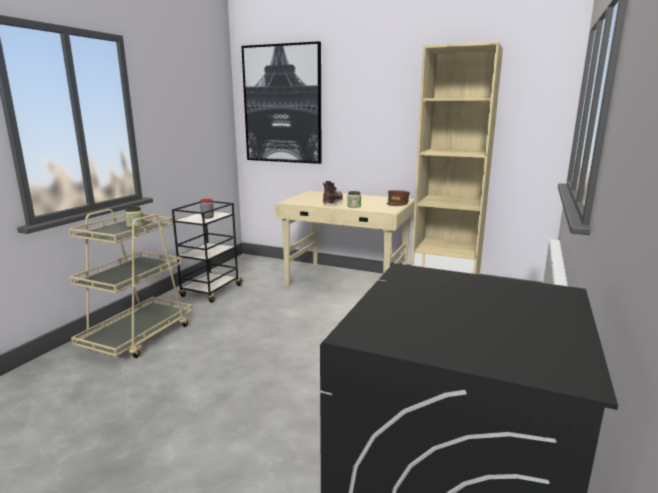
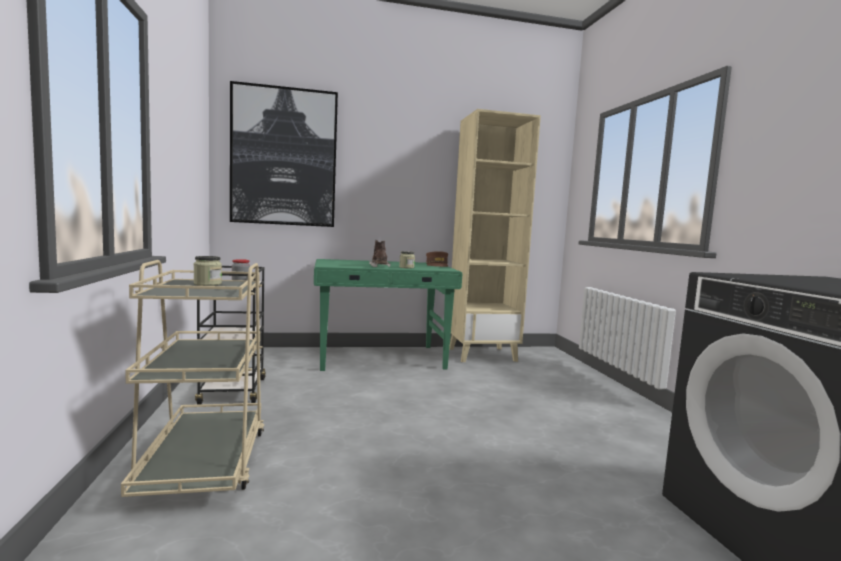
camera: 35 degrees left, 10 degrees down
beige desk [275,191,415,286] -> green desk [314,259,462,371]

